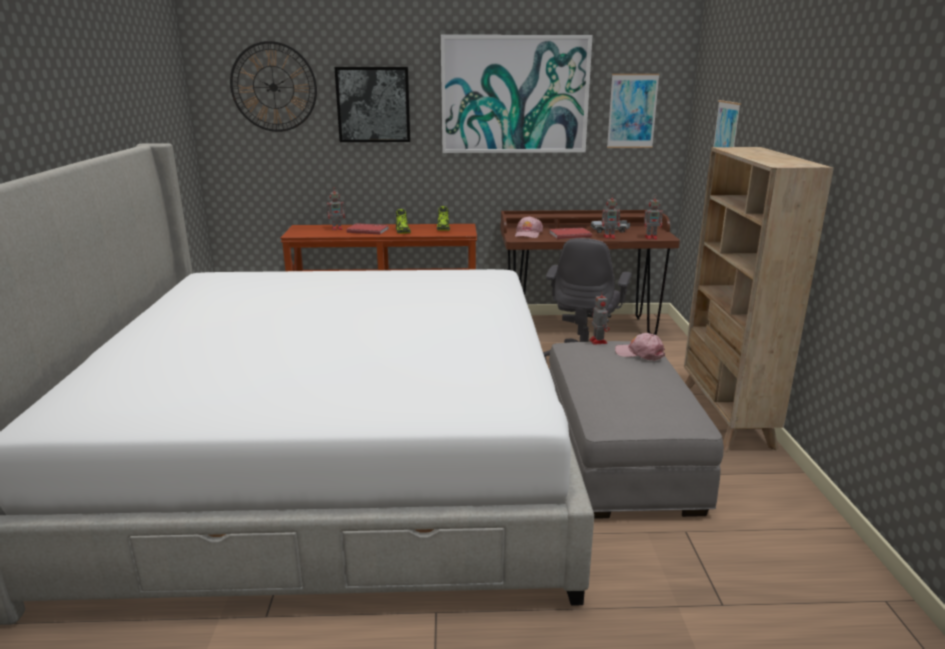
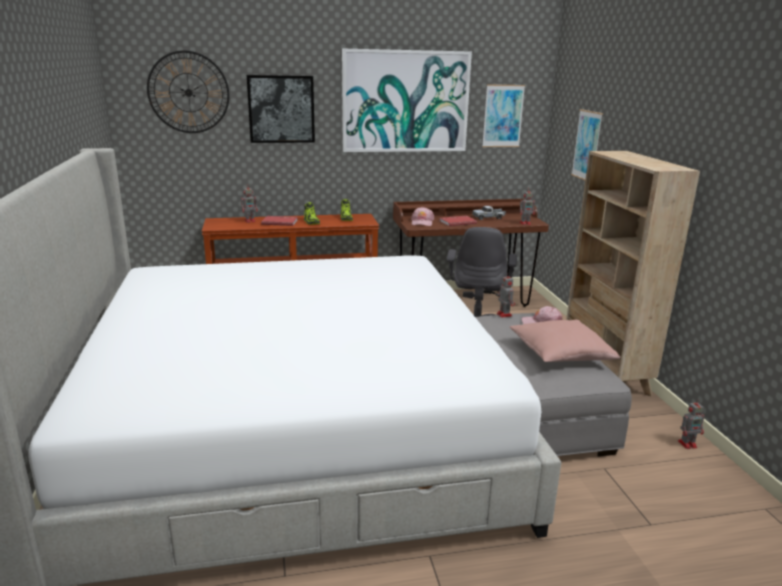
camera: 10 degrees left, 0 degrees up
toy robot [602,194,620,239] -> toy robot moved to [678,399,704,449]
none -> pink pillow [509,320,620,362]

